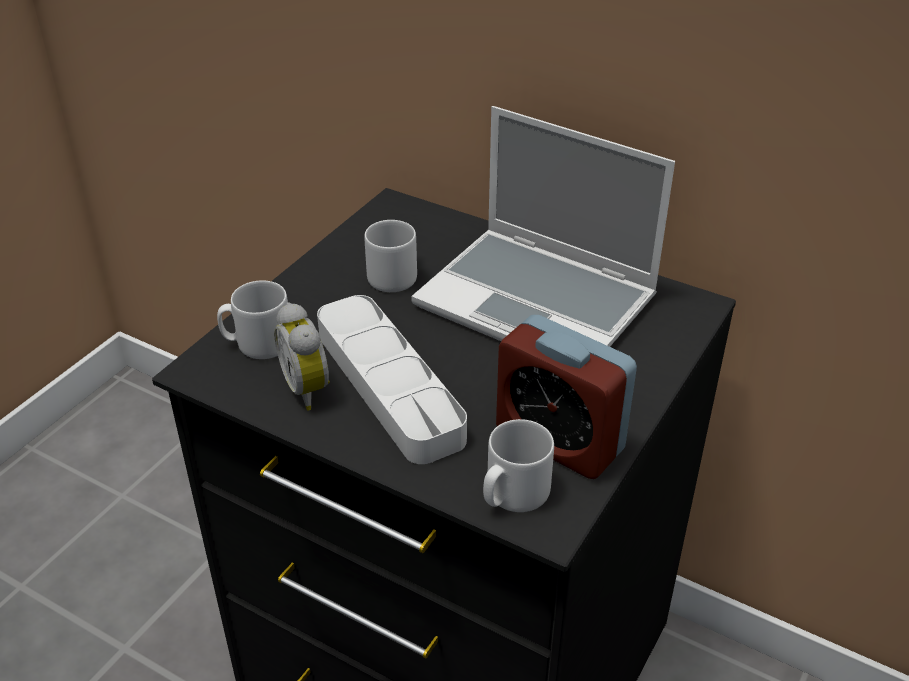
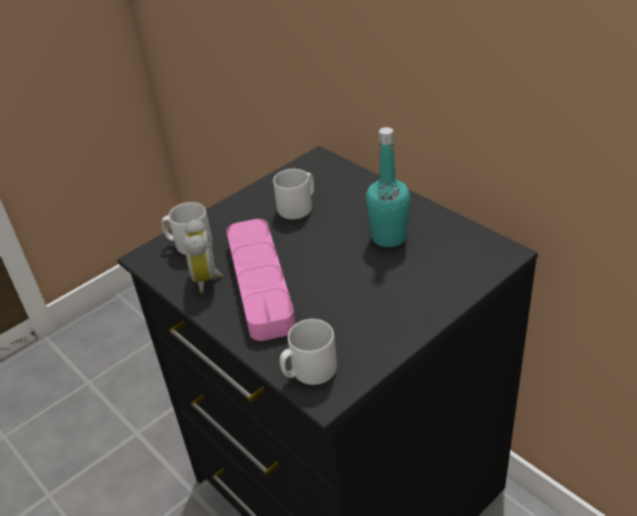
camera: 20 degrees right, 0 degrees up
grey tray [317,295,467,464] -> pink tray [227,219,296,341]
laptop [411,106,675,347] -> turquoise bottle [366,127,410,247]
alarm clock [496,315,637,479] -> none

